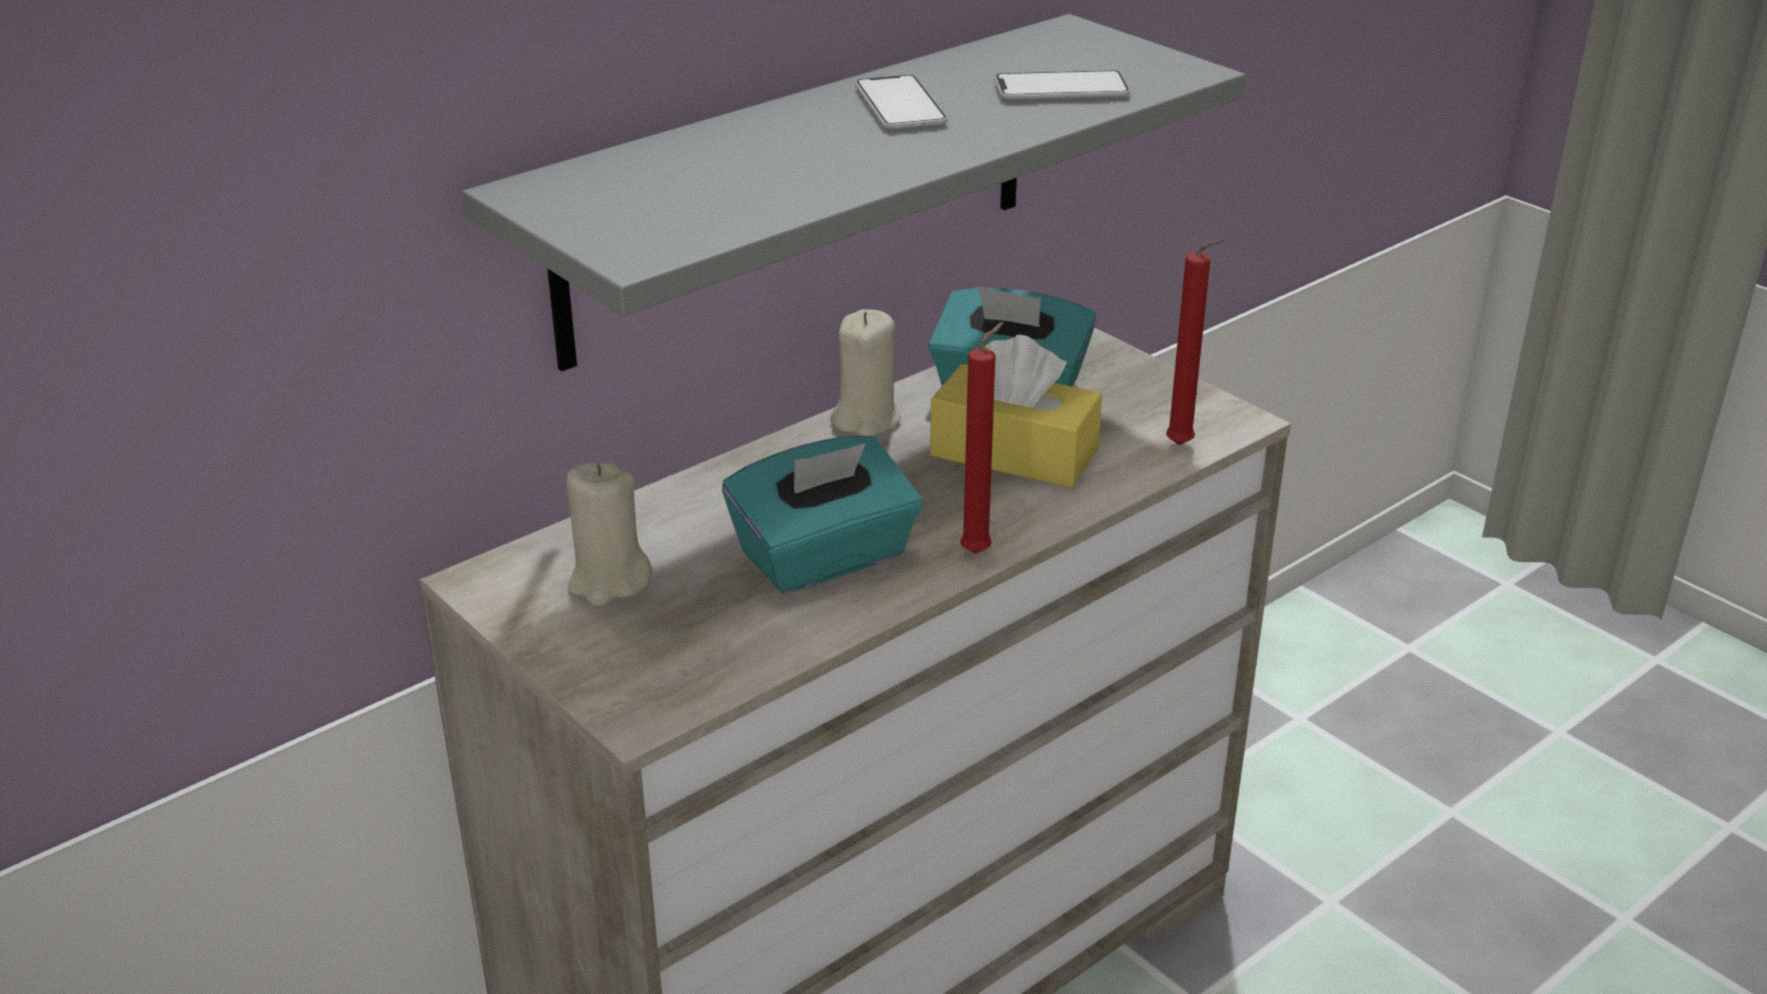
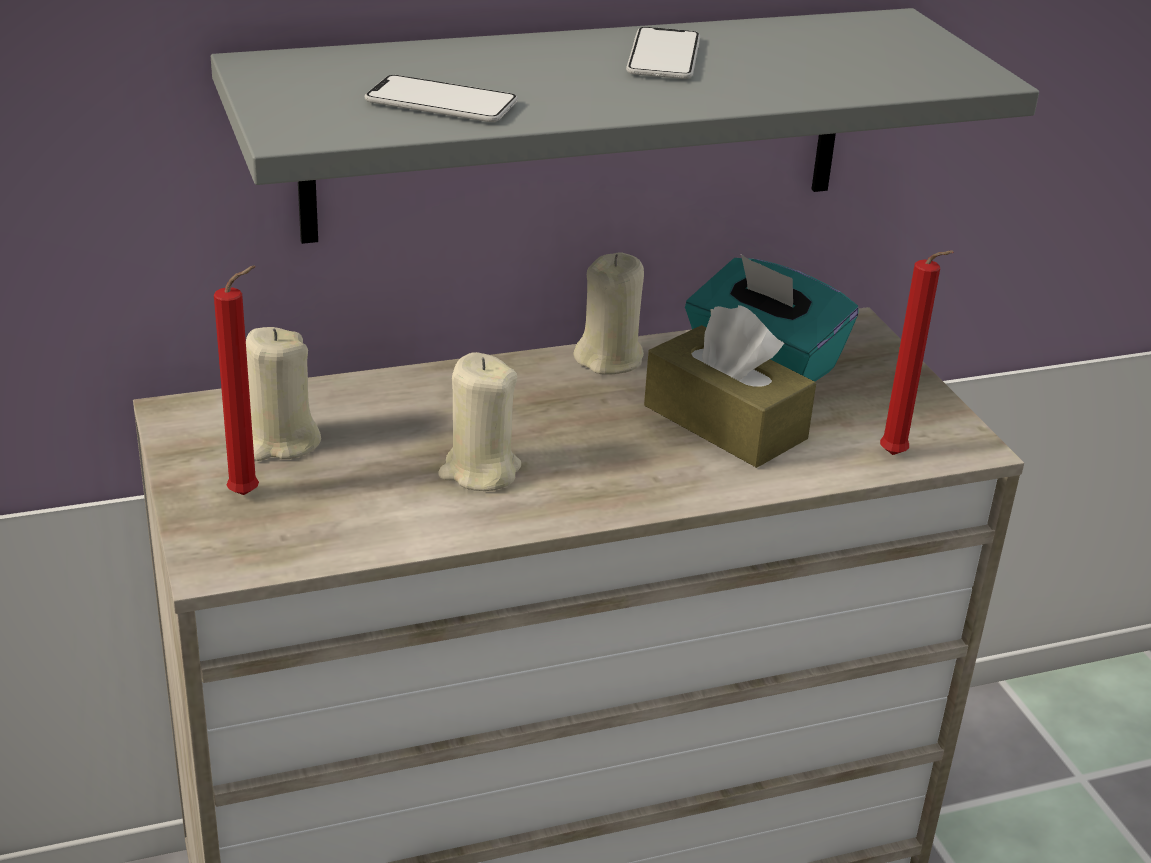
camera: 20 degrees right, 0 degrees up
turquoise tissue box [722,436,922,594] -> beige candle [439,352,521,491]
yellow tissue box [930,335,1102,488] -> brown tissue box [644,305,816,468]
red candle [960,322,1004,554] -> red candle moved to [214,266,259,495]
phone [994,70,1130,100] -> phone moved to [365,75,518,122]

